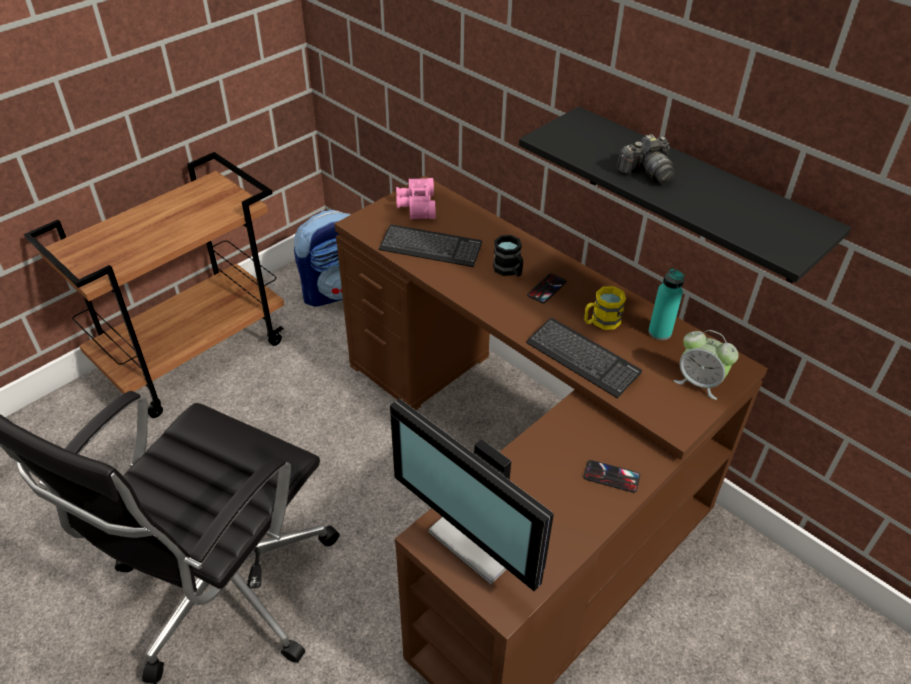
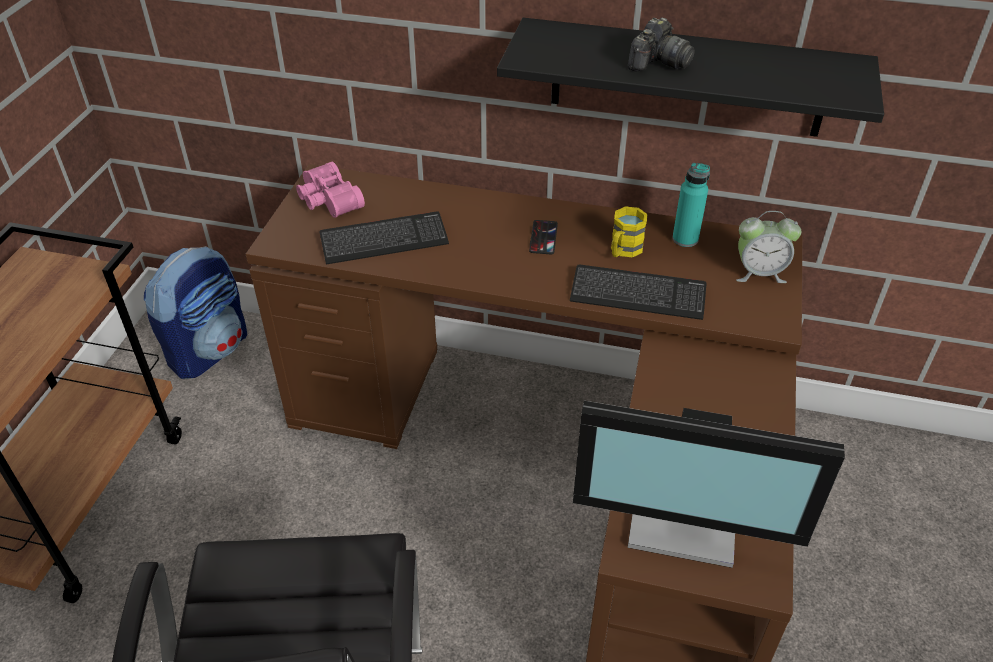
camera: 30 degrees left, 0 degrees up
black mug [493,235,523,276] -> none
phone [583,460,640,493] -> none

